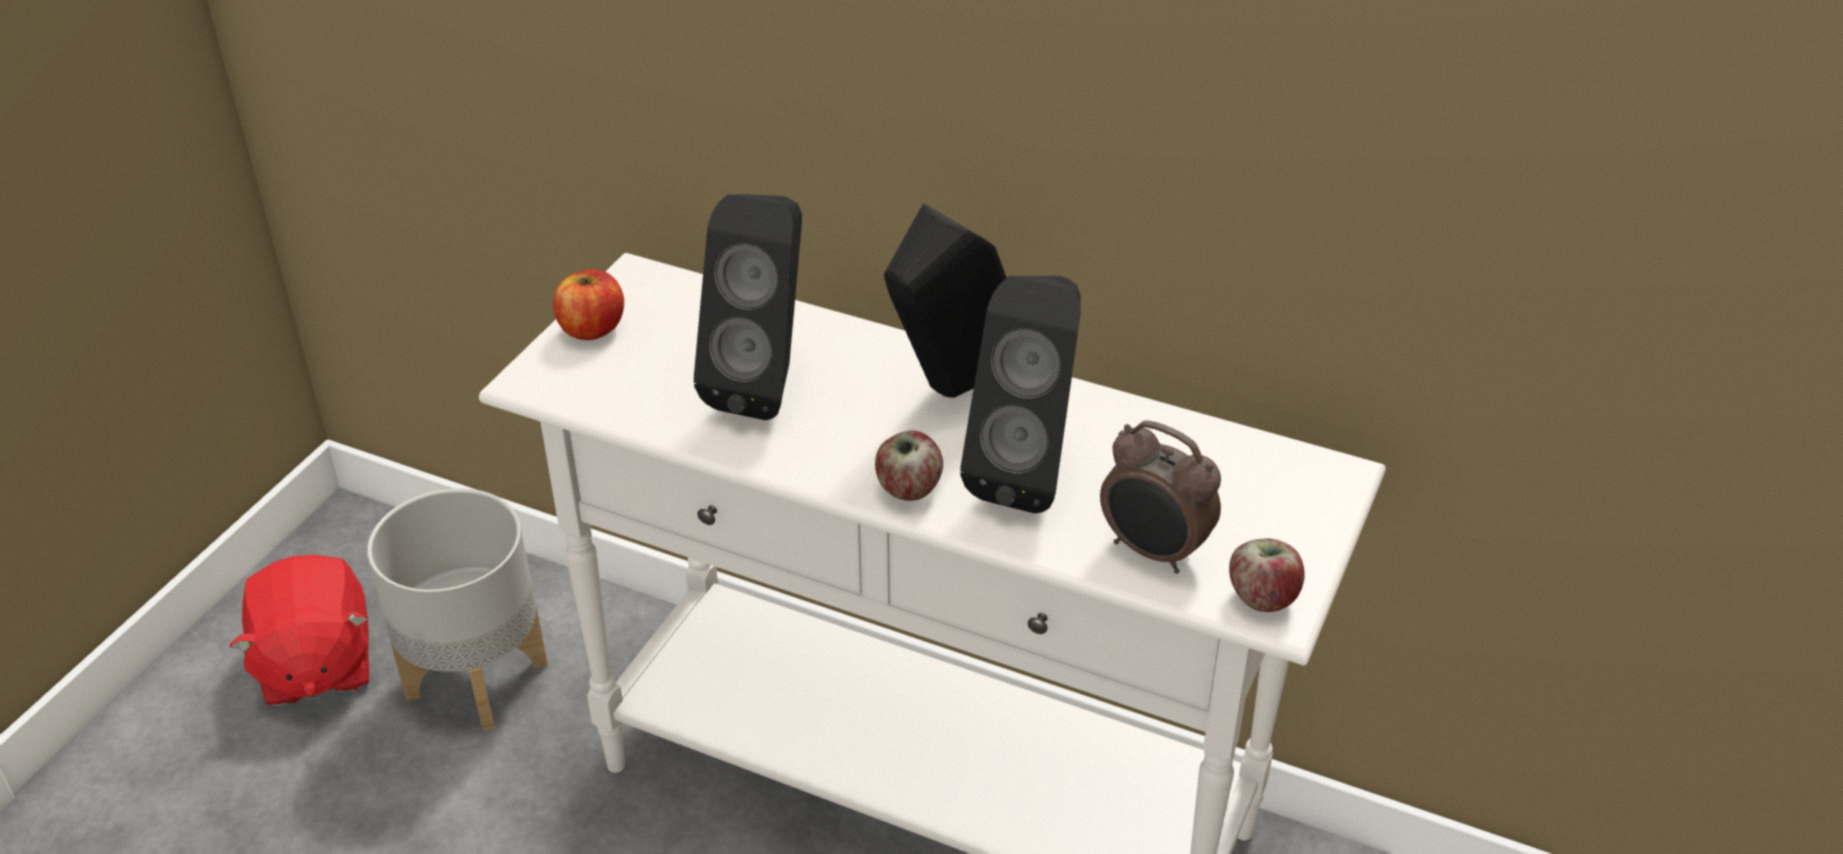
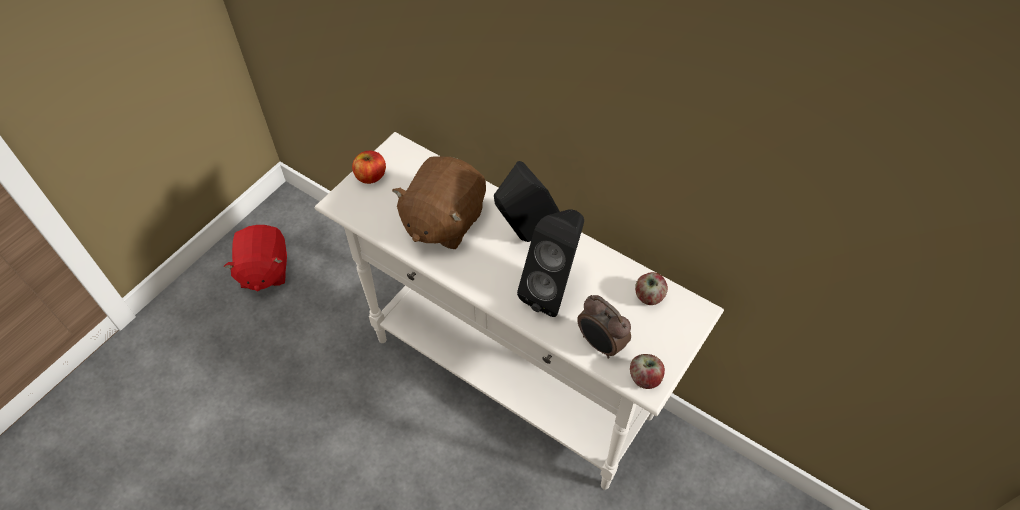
camera: 10 degrees right, 15 degrees up
grey planter [367,488,548,731] -> none
black speaker [694,194,802,420] -> brown plush toy [392,156,486,249]
apple [875,430,943,501] -> apple moved to [635,272,668,305]

